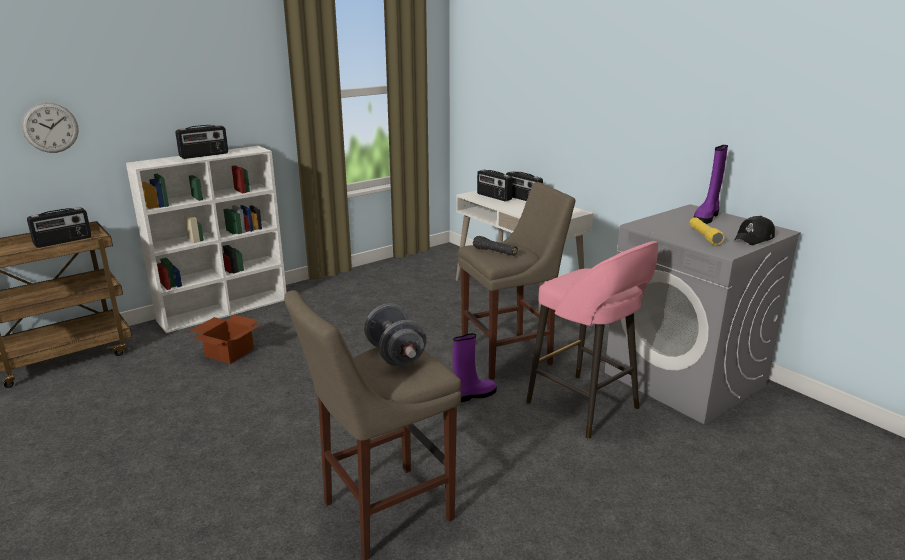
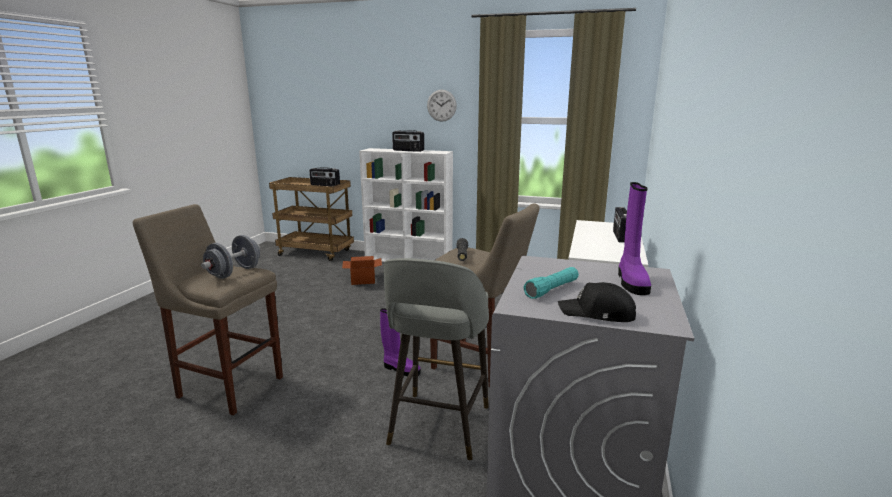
camera: 55 degrees right, 5 degrees down
wall clock [21,103,79,153] -> wall clock moved to [427,90,457,122]
radio [477,170,513,201] -> none
pink stool [526,241,658,439] -> grey stool [384,258,489,461]
yellow flashlight [689,217,725,245] -> turquoise flashlight [523,267,579,299]
purple boot [694,145,728,224] -> purple boot turned 90 degrees counterclockwise [618,182,651,295]

